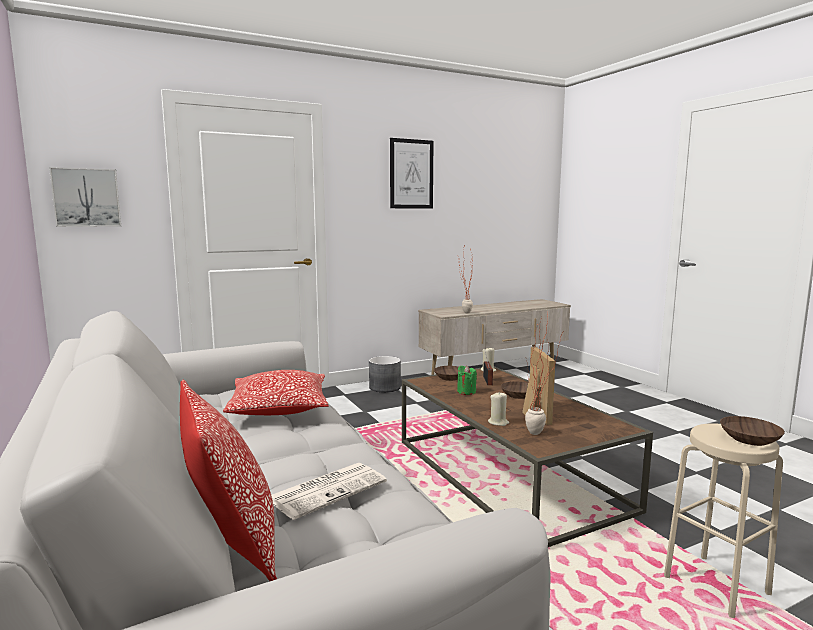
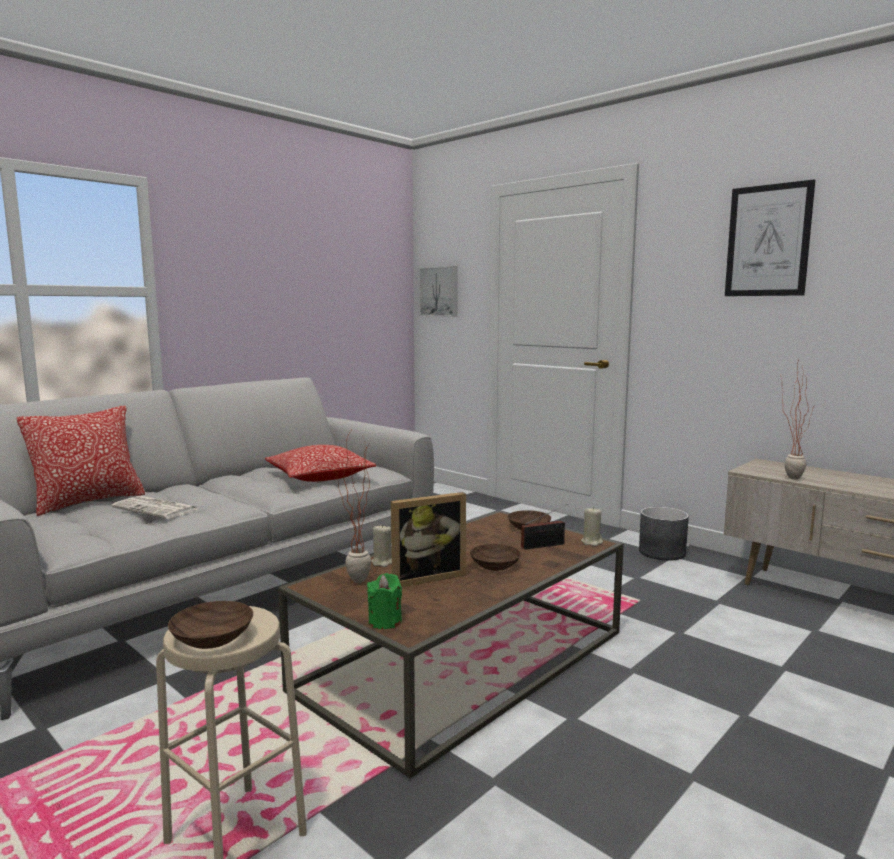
camera: 70 degrees right, 0 degrees up
green candle [457,365,477,395] -> green candle moved to [367,573,402,629]

